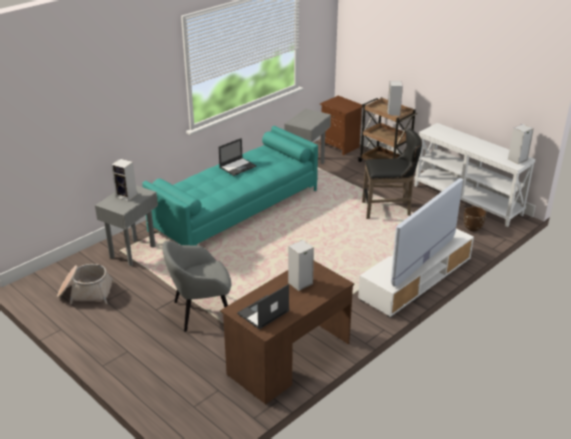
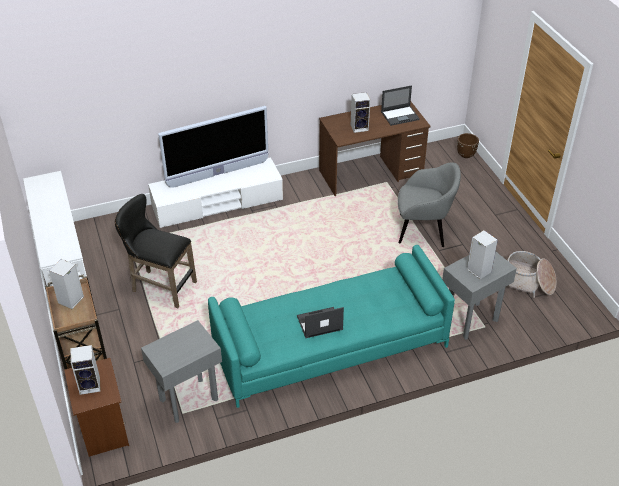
camera: 155 degrees left, 10 degrees up
brown planter [464,206,486,232] -> brown planter moved to [457,133,479,158]
speaker [508,124,534,164] -> speaker moved to [71,345,101,395]

